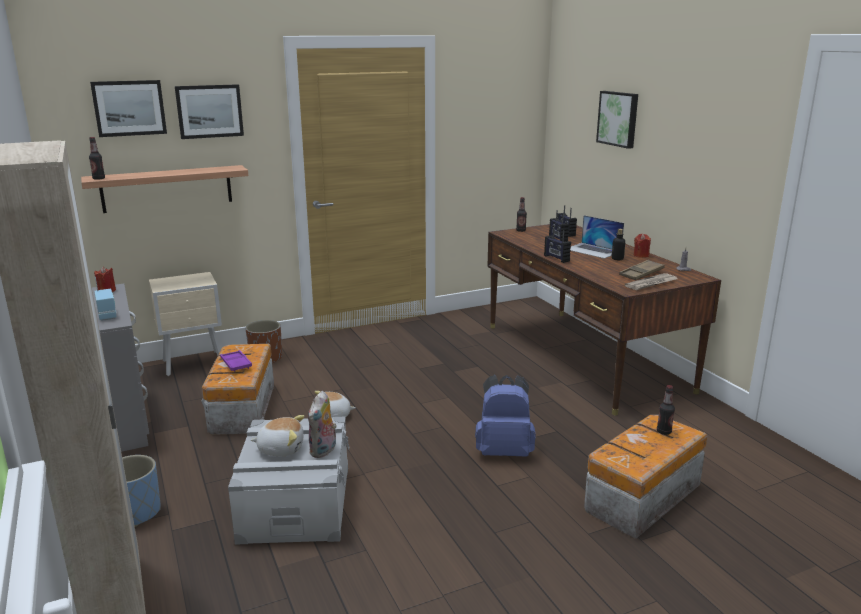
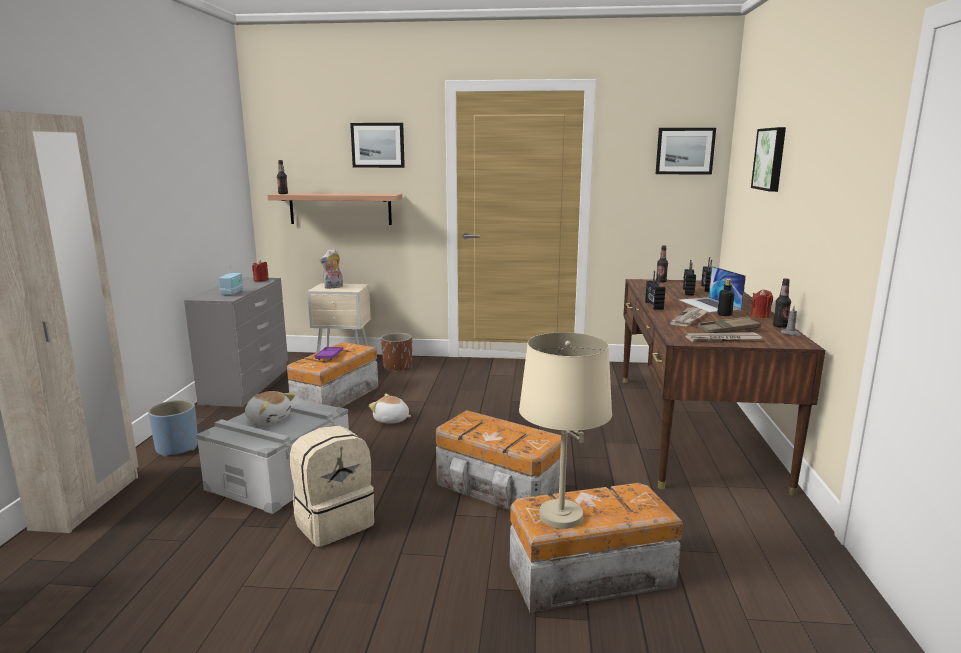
camera: 30 degrees right, 5 degrees down
picture [90,80,167,137] -> picture moved to [656,128,716,174]
plush toy [308,391,337,458] -> plush toy moved to [320,249,343,289]
blue backpack [475,375,536,457] -> storage box [436,410,567,511]
bottle [657,385,675,435] -> bottle moved to [773,278,791,328]
none -> beige backpack [290,425,374,547]
none -> beige table lamp [519,332,612,529]
none -> newspaper [670,308,708,327]

